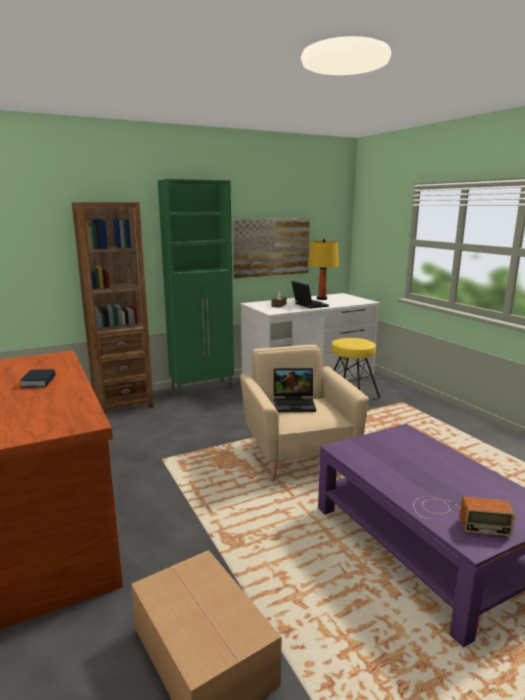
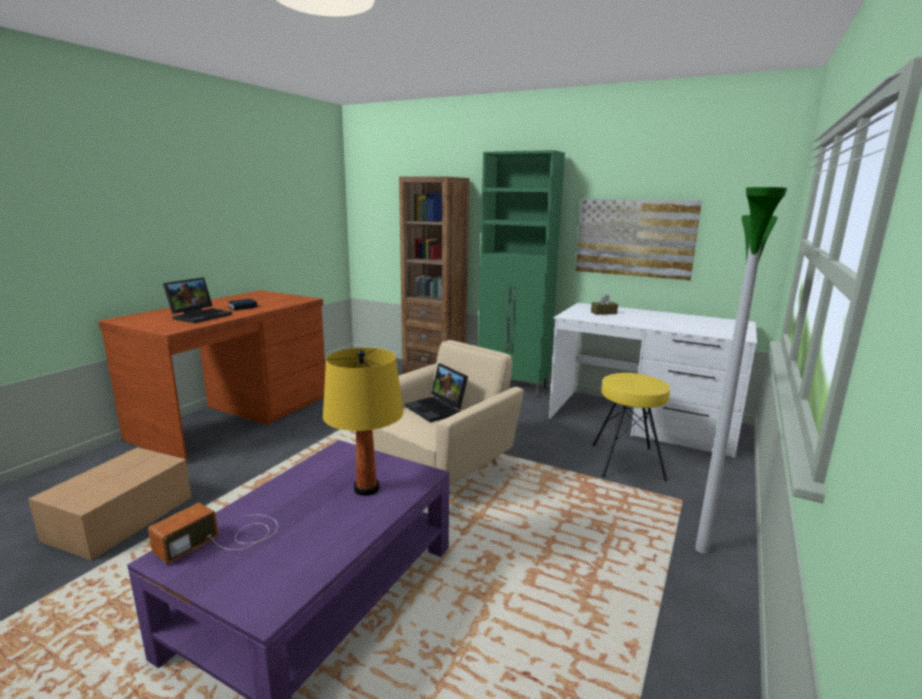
camera: 55 degrees right, 0 degrees up
laptop [291,281,329,309] -> laptop moved to [163,277,232,323]
yellow table lamp [308,239,339,300] -> yellow table lamp moved to [323,348,403,496]
radio [413,497,515,536] -> radio turned 60 degrees clockwise [148,503,278,564]
none -> floor lamp [695,187,787,554]

